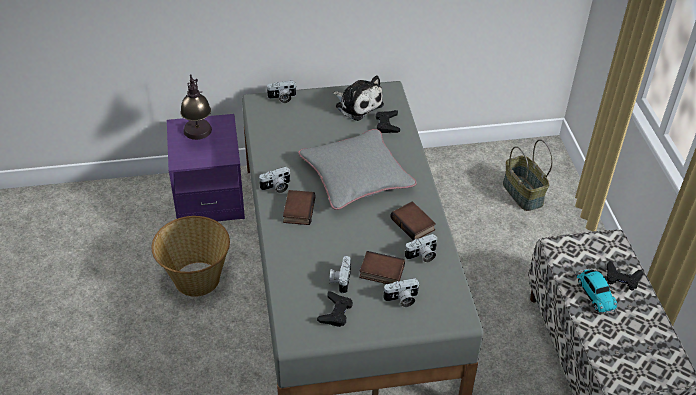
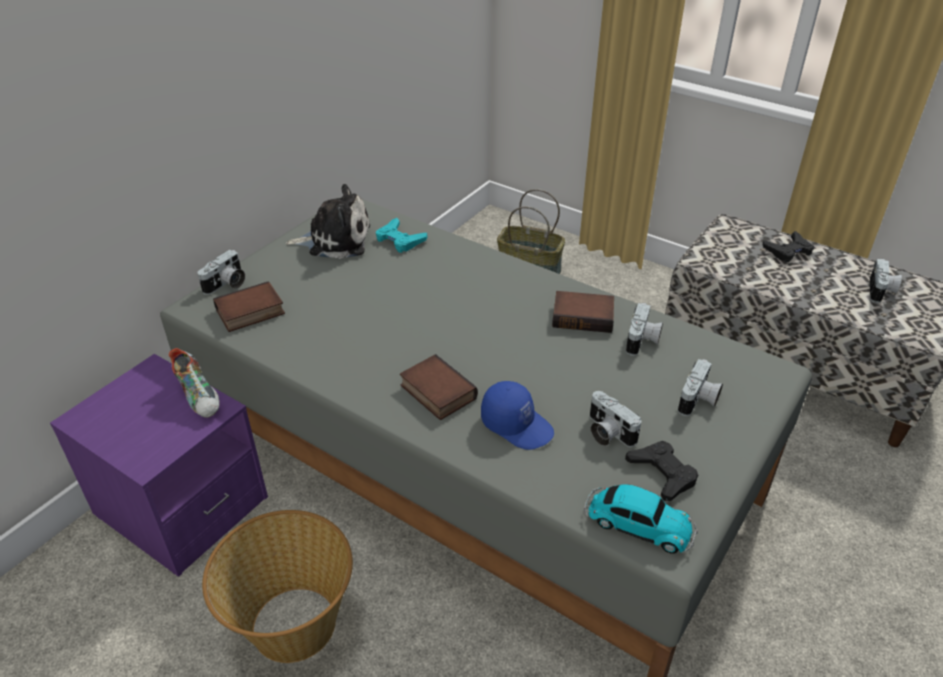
camera: 45 degrees left, 5 degrees down
table lamp [180,74,212,140] -> none
camera [259,167,291,193] -> camera moved to [870,259,902,303]
grey pillow [298,129,417,210] -> none
book [359,251,405,284] -> book moved to [213,281,285,332]
black game controller [376,110,400,133] -> turquoise game controller [376,218,427,253]
toy car [576,268,618,314] -> toy car moved to [584,484,698,554]
none -> shoe [169,348,220,418]
none -> blue cap [481,381,554,450]

